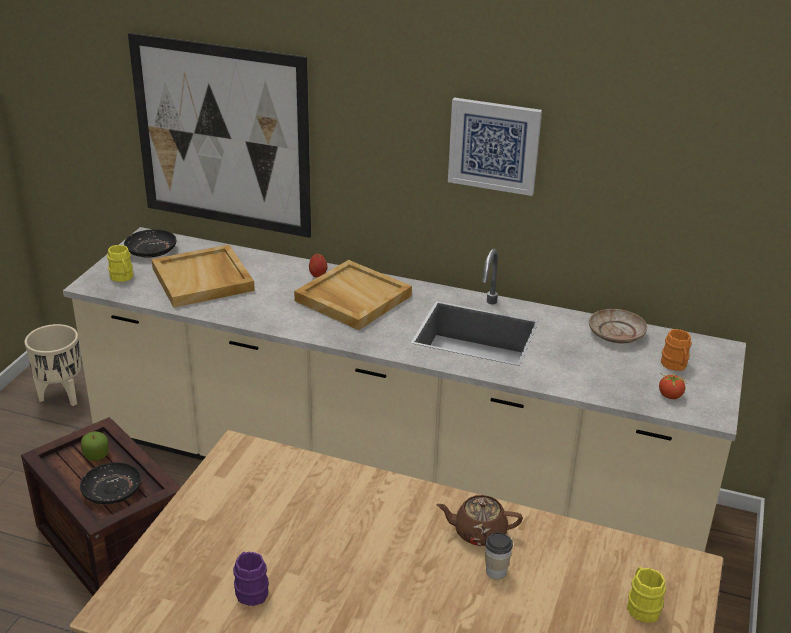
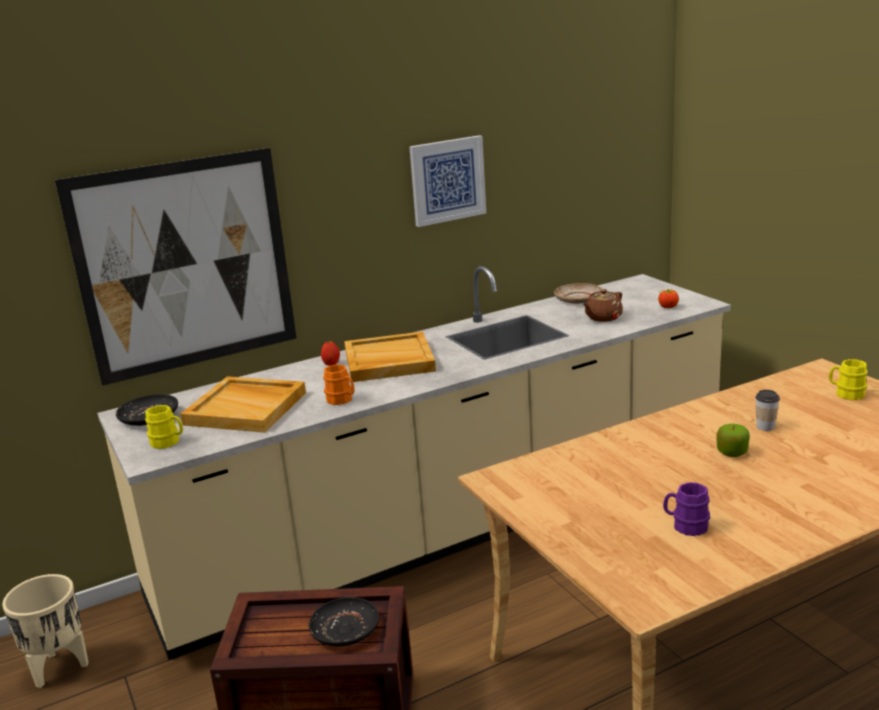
camera: 45 degrees left, 10 degrees down
apple [81,431,109,461] -> apple moved to [716,424,750,457]
brown teapot [436,495,523,546] -> brown teapot moved to [583,289,623,322]
orange mug [661,329,692,371] -> orange mug moved to [323,364,355,405]

